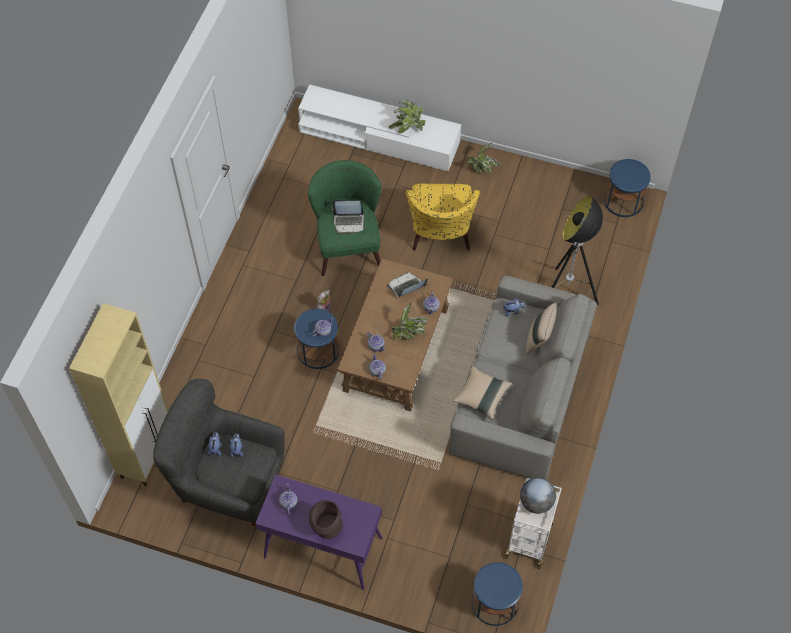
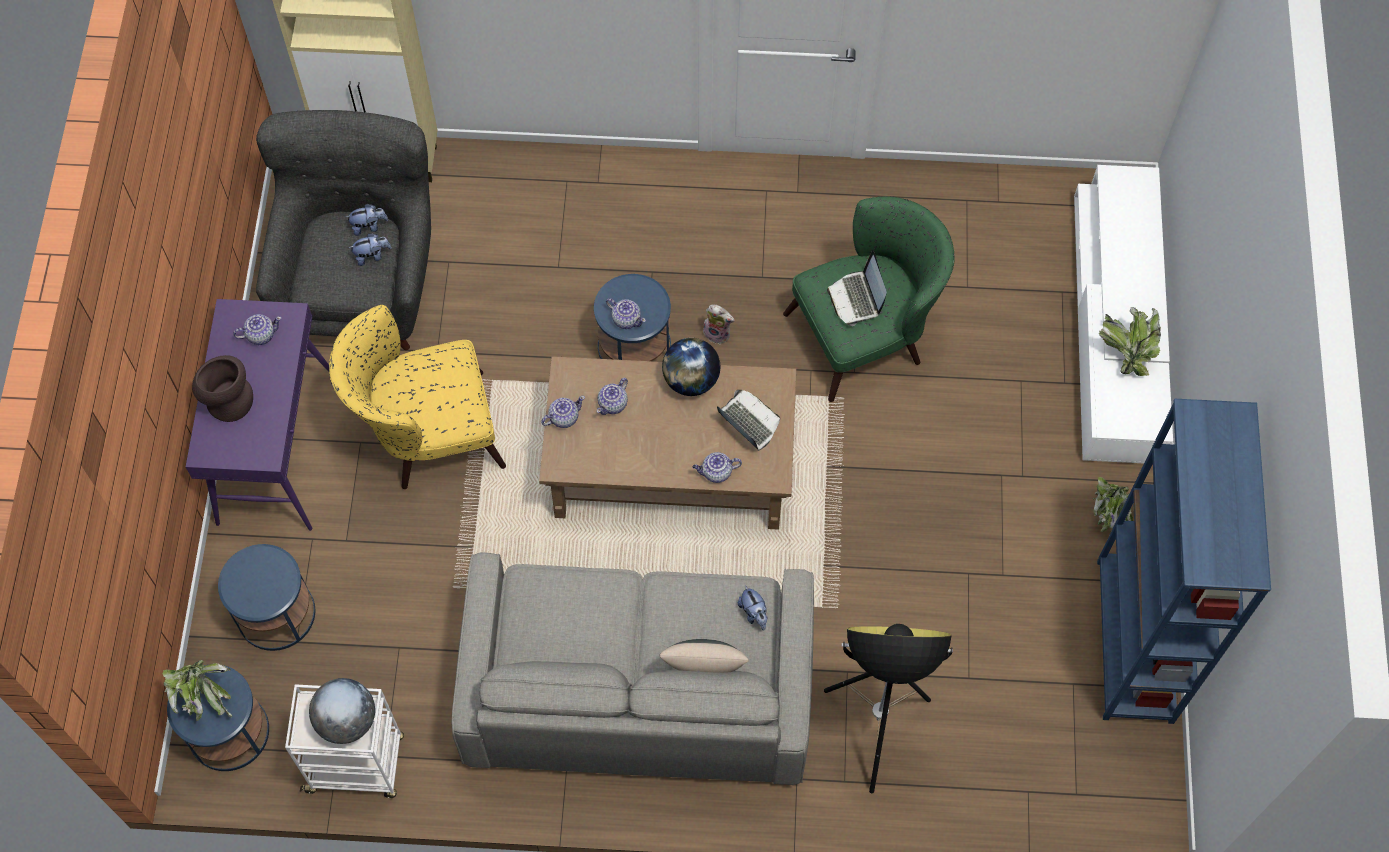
camera: 75 degrees right, 5 degrees up
potted plant [392,303,428,342] -> potted plant moved to [162,660,232,721]
yellow armchair [406,183,480,251] -> yellow armchair moved to [329,305,506,489]
beige pillow [453,366,512,420] -> none
blue side table [604,159,651,217] -> blue side table moved to [218,544,315,651]
none -> globe [662,338,720,396]
none -> blue bookcase [1097,399,1271,724]

